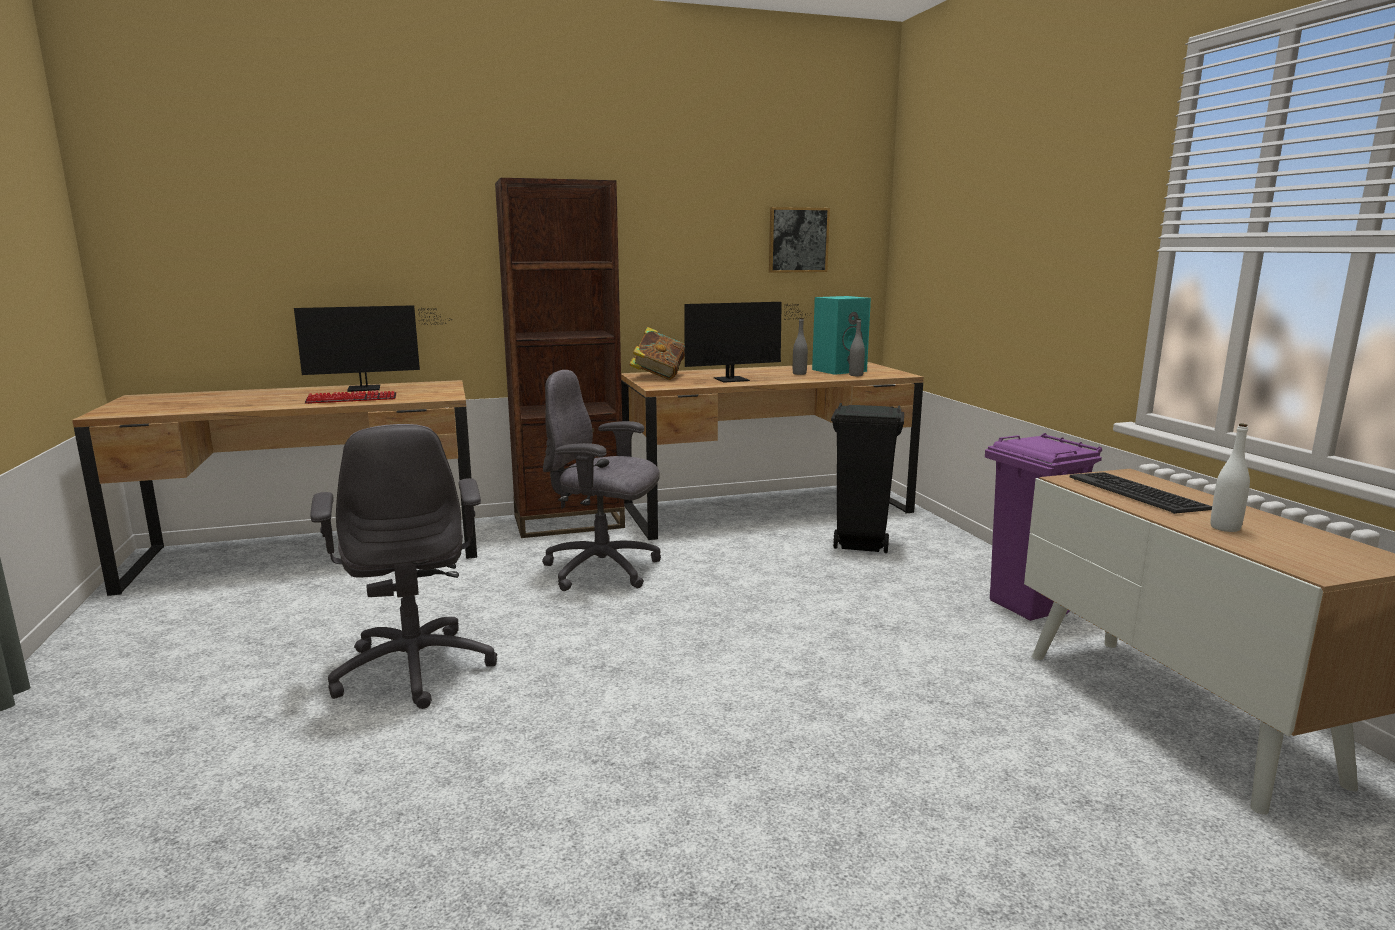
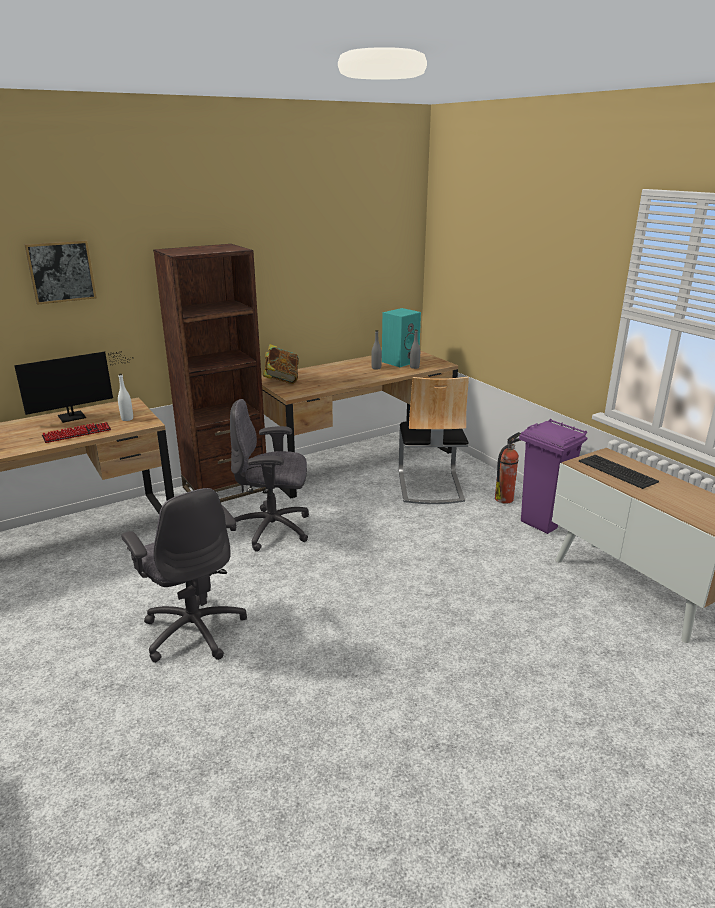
camera: 15 degrees left, 10 degrees up
monitor [685,302,809,383] -> none
picture [769,207,830,273] -> picture moved to [24,240,97,305]
black trash can [831,403,904,553] -> chair [399,377,469,504]
white bottle [1211,423,1250,532] -> white bottle moved to [118,374,133,421]
none -> fire extinguisher [495,432,521,504]

